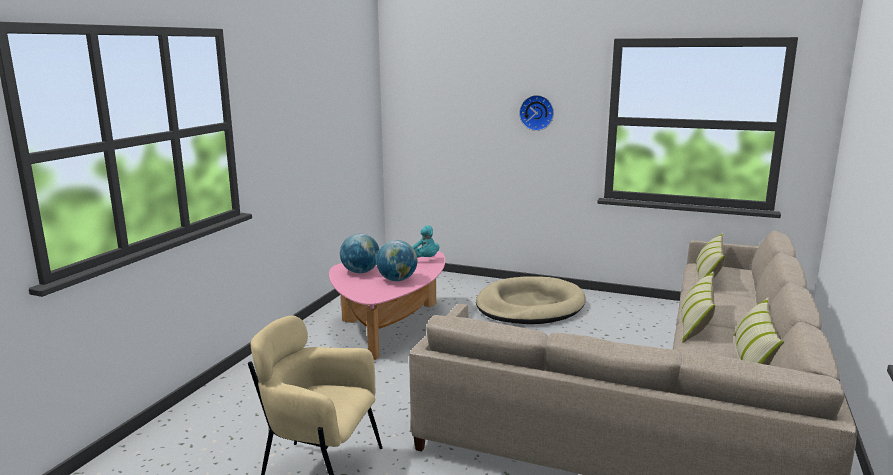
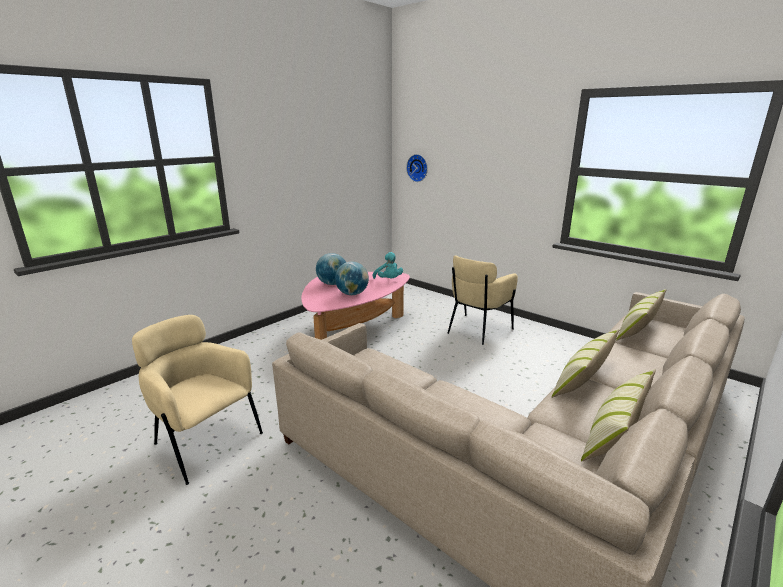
camera: 20 degrees right, 5 degrees up
beige dog bed [476,277,586,324] -> beige armchair [447,256,518,345]
wall clock [519,95,554,131] -> wall clock moved to [406,154,428,182]

